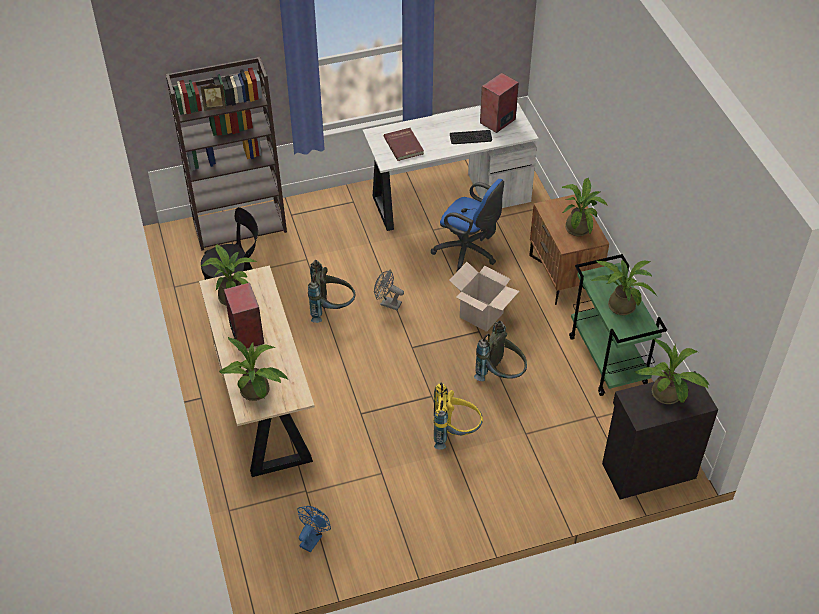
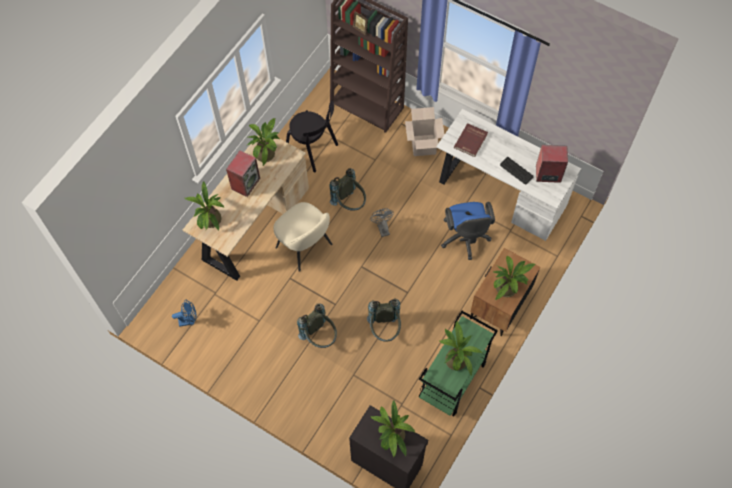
camera: 50 degrees right, 15 degrees up
yellow backpack [434,383,483,450] -> grey backpack [297,303,337,348]
cardboard box [449,262,519,332] -> cardboard box moved to [405,107,445,156]
none -> beige chair [273,202,332,272]

